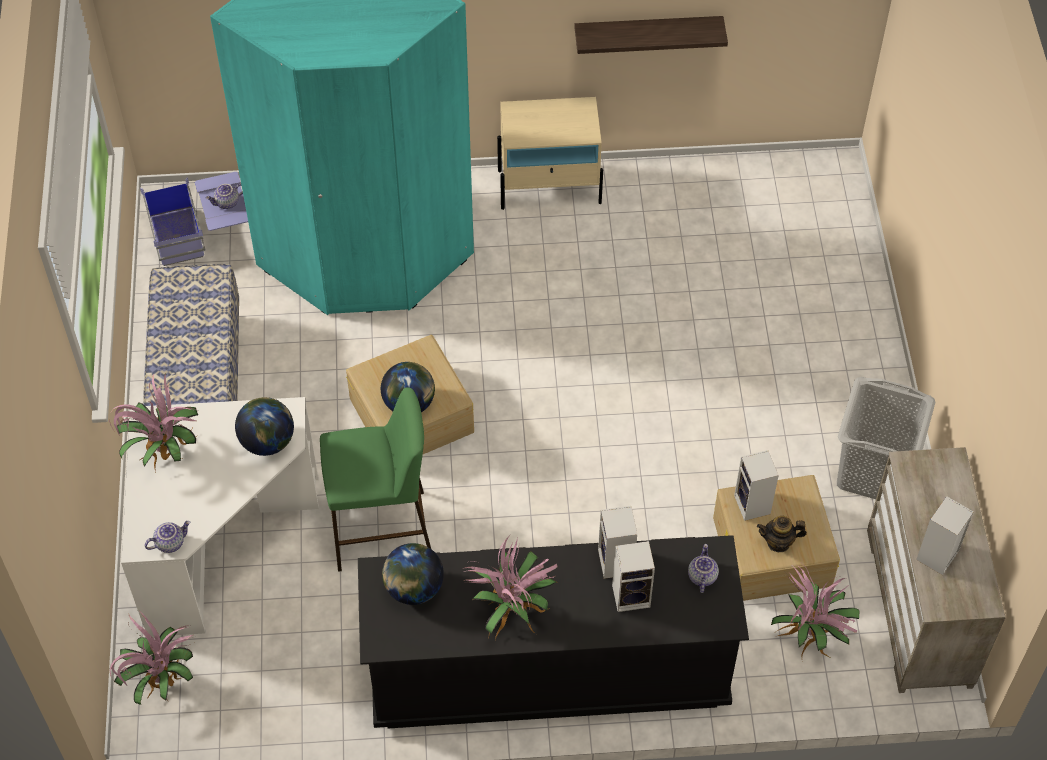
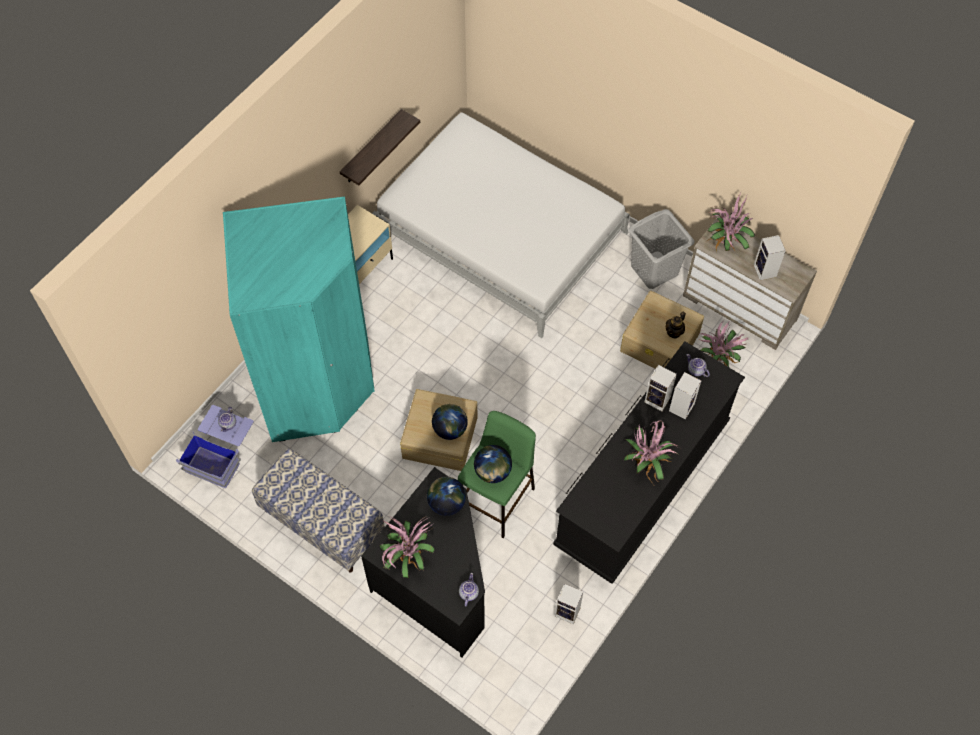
camera: 50 degrees left, 5 degrees up
potted plant [109,610,193,705] -> potted plant moved to [706,192,755,253]
white desk [121,397,319,637] -> black desk [361,467,485,658]
globe [382,543,444,605] -> globe moved to [474,445,512,483]
speaker [734,450,779,521] -> speaker moved to [555,584,583,624]
none -> white bed [372,112,629,338]

